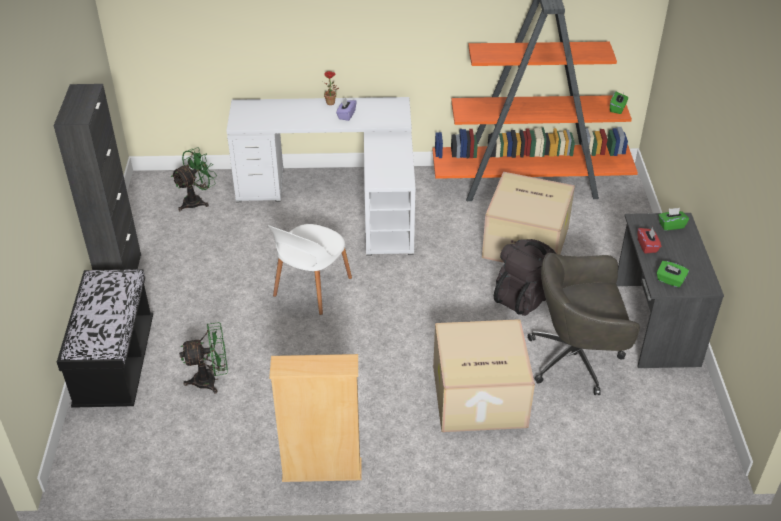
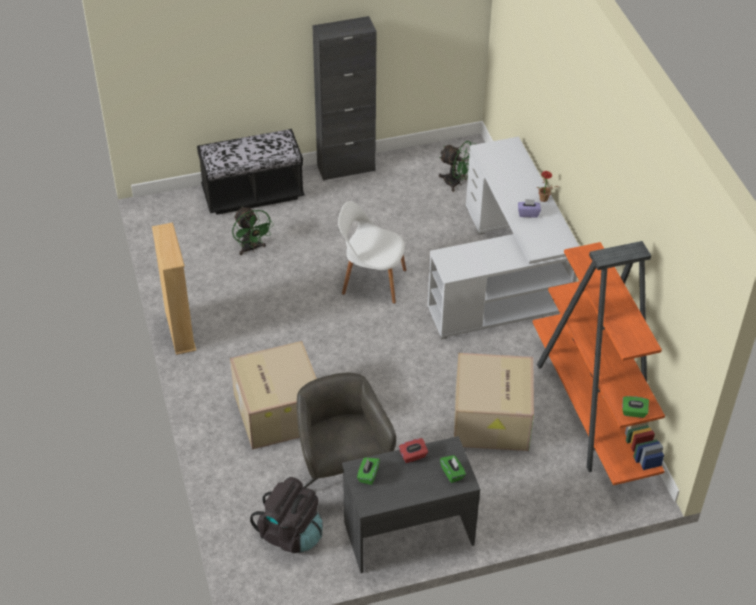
camera: 75 degrees right, 5 degrees up
black backpack [494,239,556,316] -> black backpack moved to [250,477,323,553]

